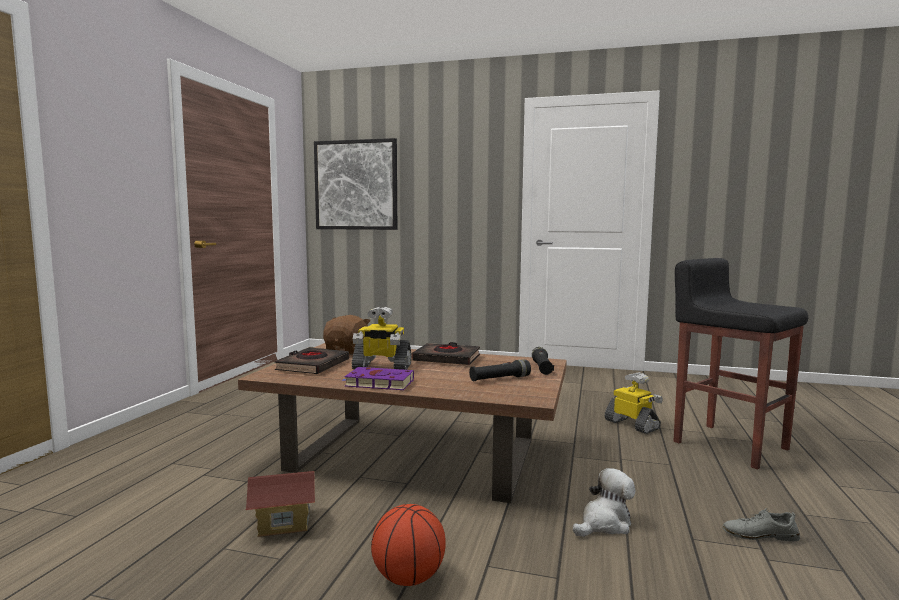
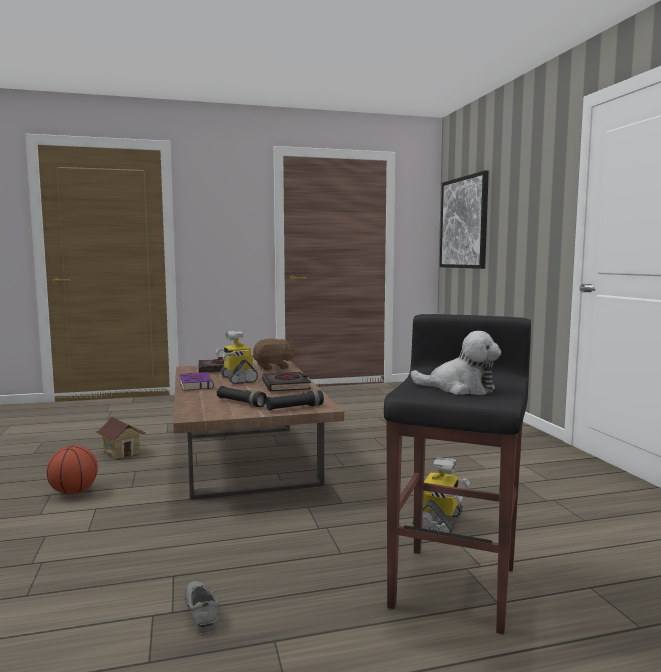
camera: 60 degrees right, 0 degrees up
plush toy [573,468,635,537] -> plush toy moved to [410,331,501,395]

